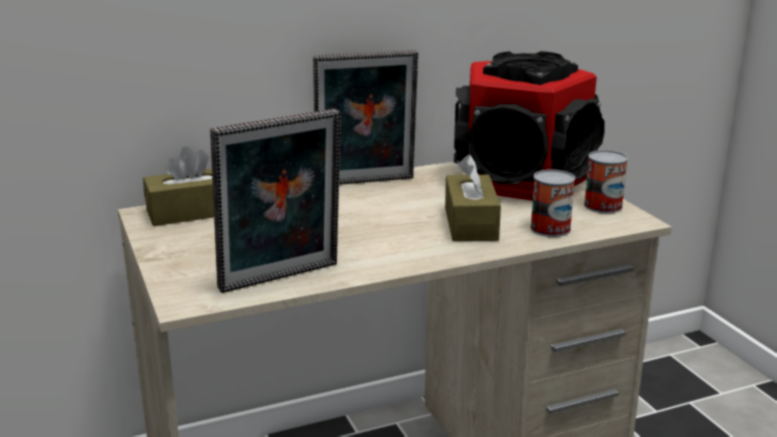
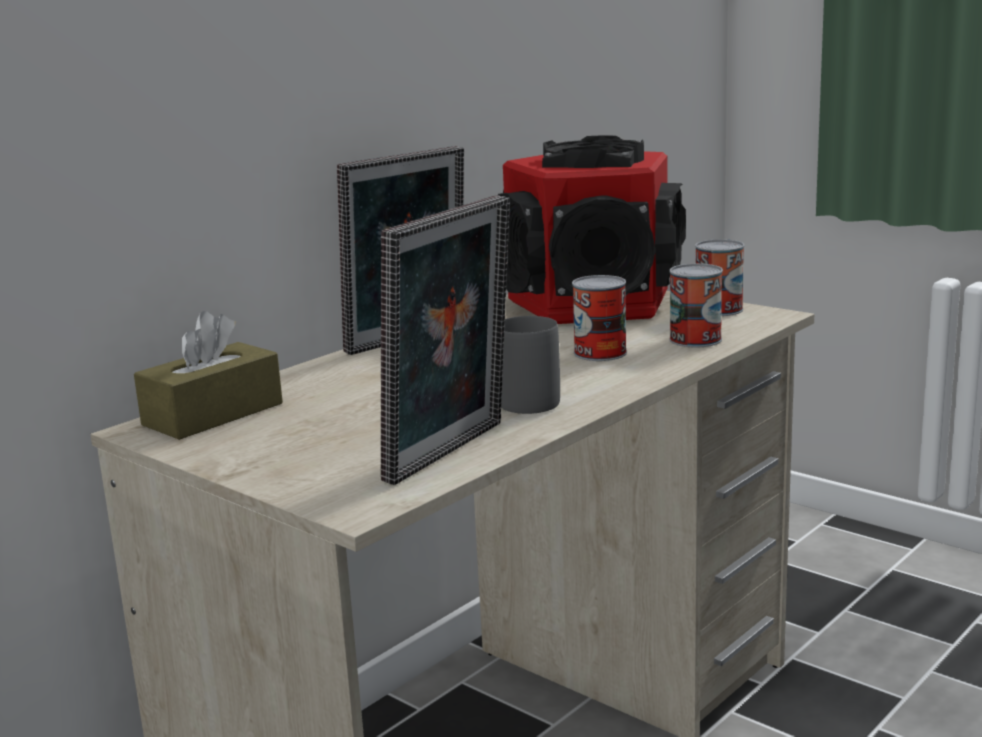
camera: 25 degrees left, 5 degrees down
brown tissue box [445,155,501,241] -> can [572,275,627,361]
none -> grey mug [501,316,560,414]

